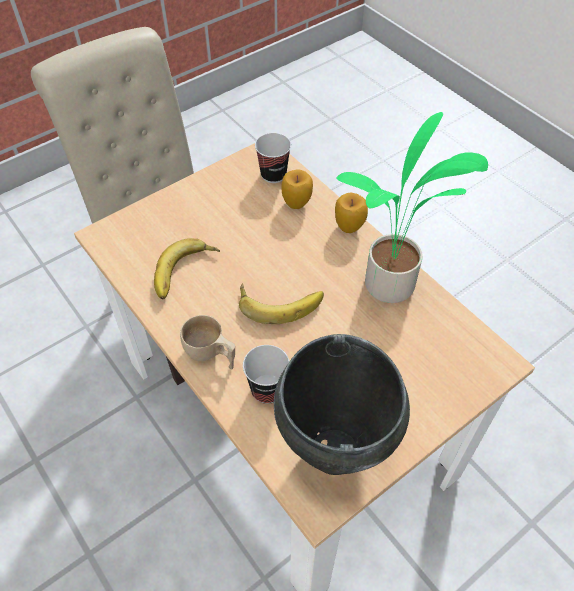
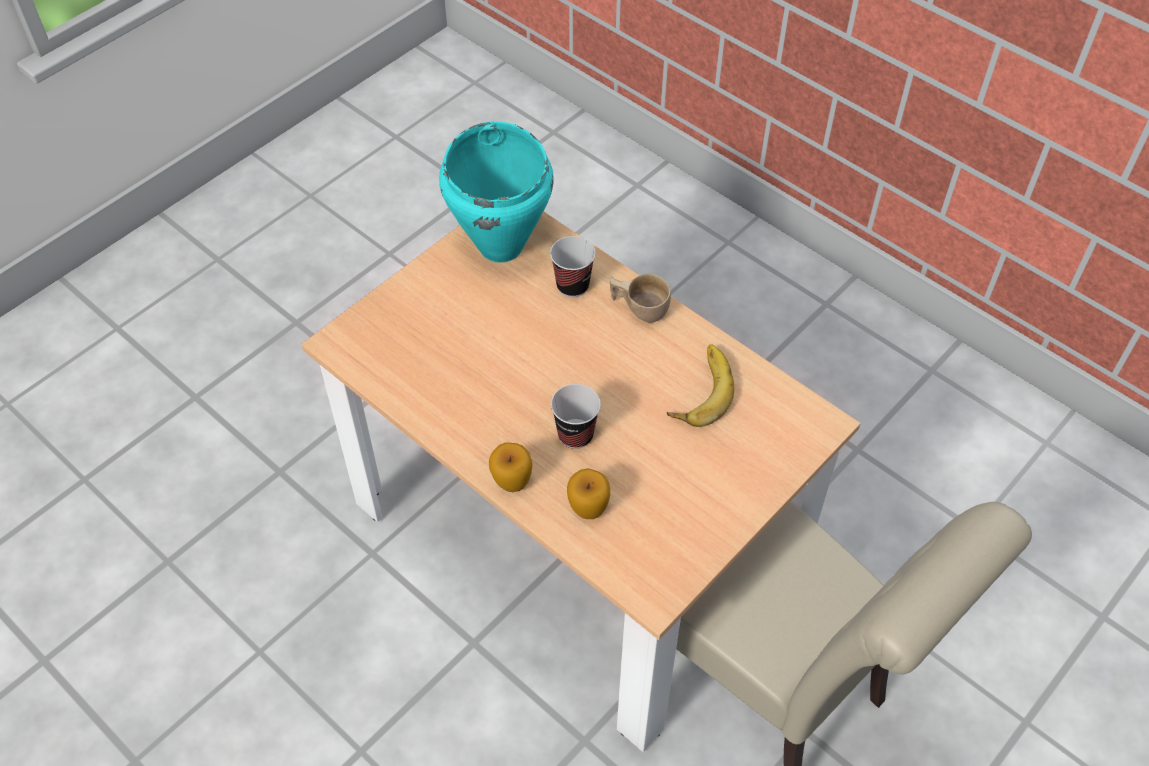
camera: 170 degrees right, 0 degrees up
banana [239,283,324,324] -> none
cup [255,133,291,183] -> cup moved to [551,384,601,449]
black cooking pot [274,334,410,475] -> turquoise cooking pot [439,121,554,263]
potted plant [336,112,488,303] -> none

